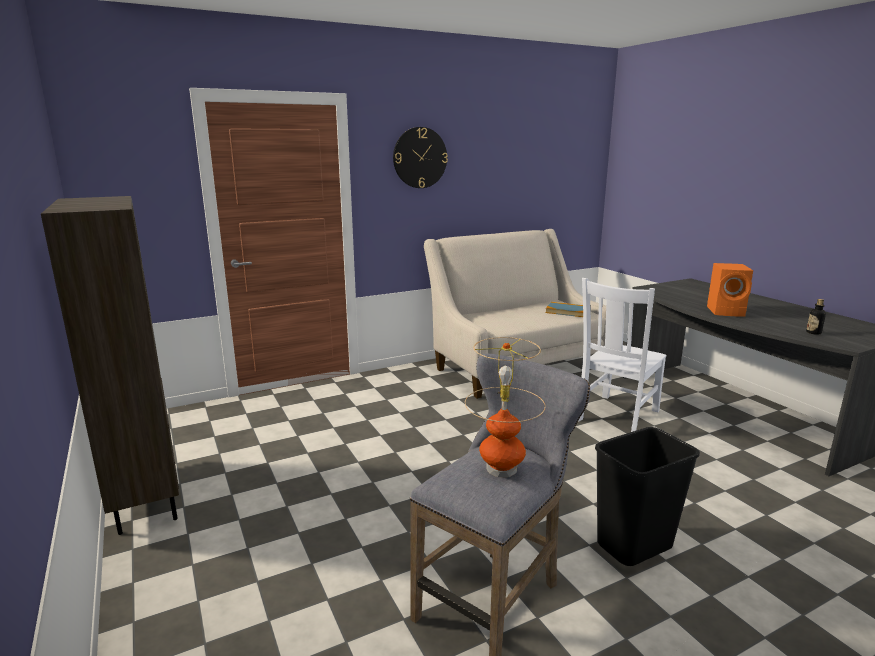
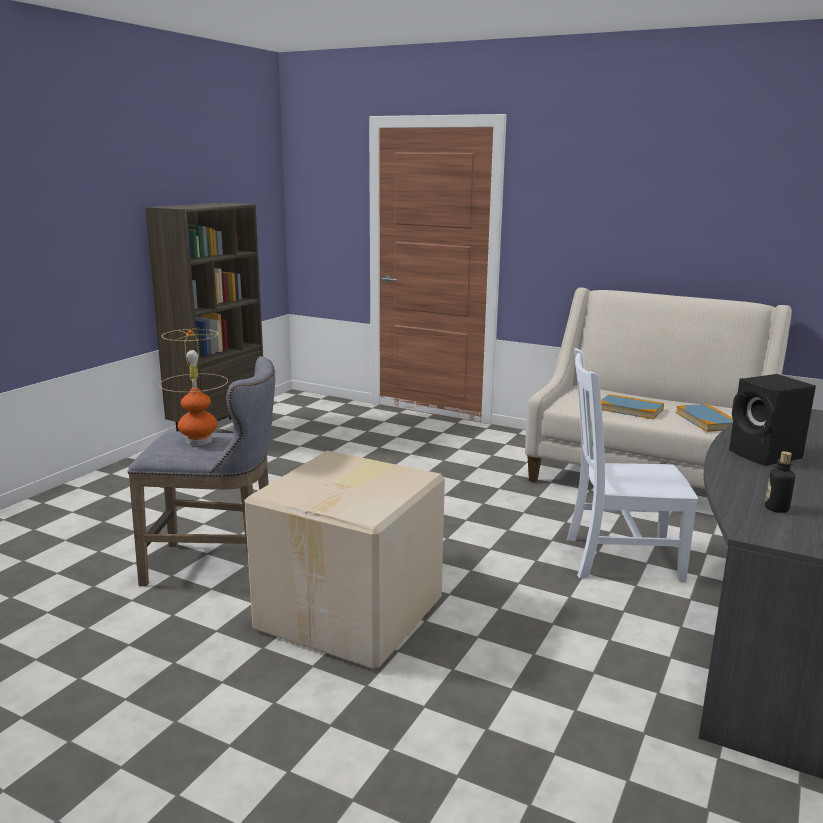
camera: 55 degrees right, 0 degrees up
wall clock [393,127,448,188] -> none
black trash can [595,427,700,566] -> cardboard box [245,451,445,670]
orange speaker [707,263,753,316] -> black speaker [729,374,816,466]
none -> book [601,394,664,419]

